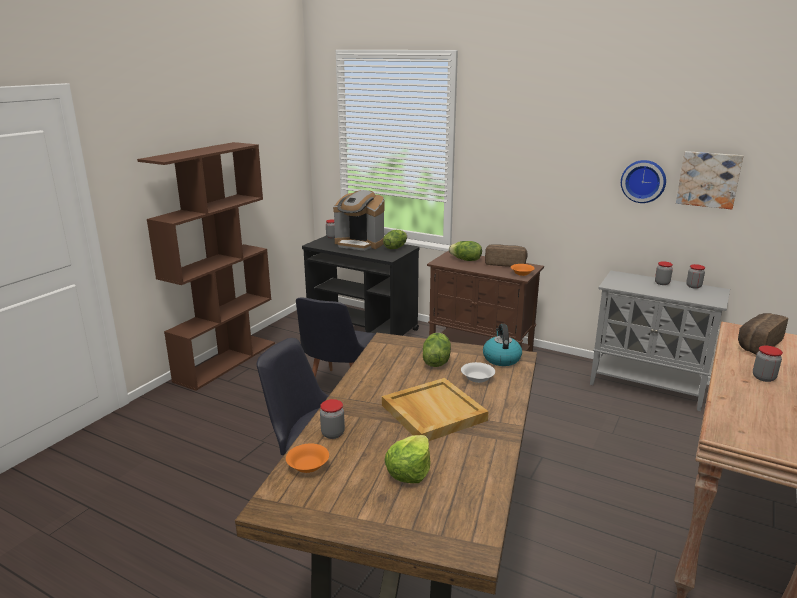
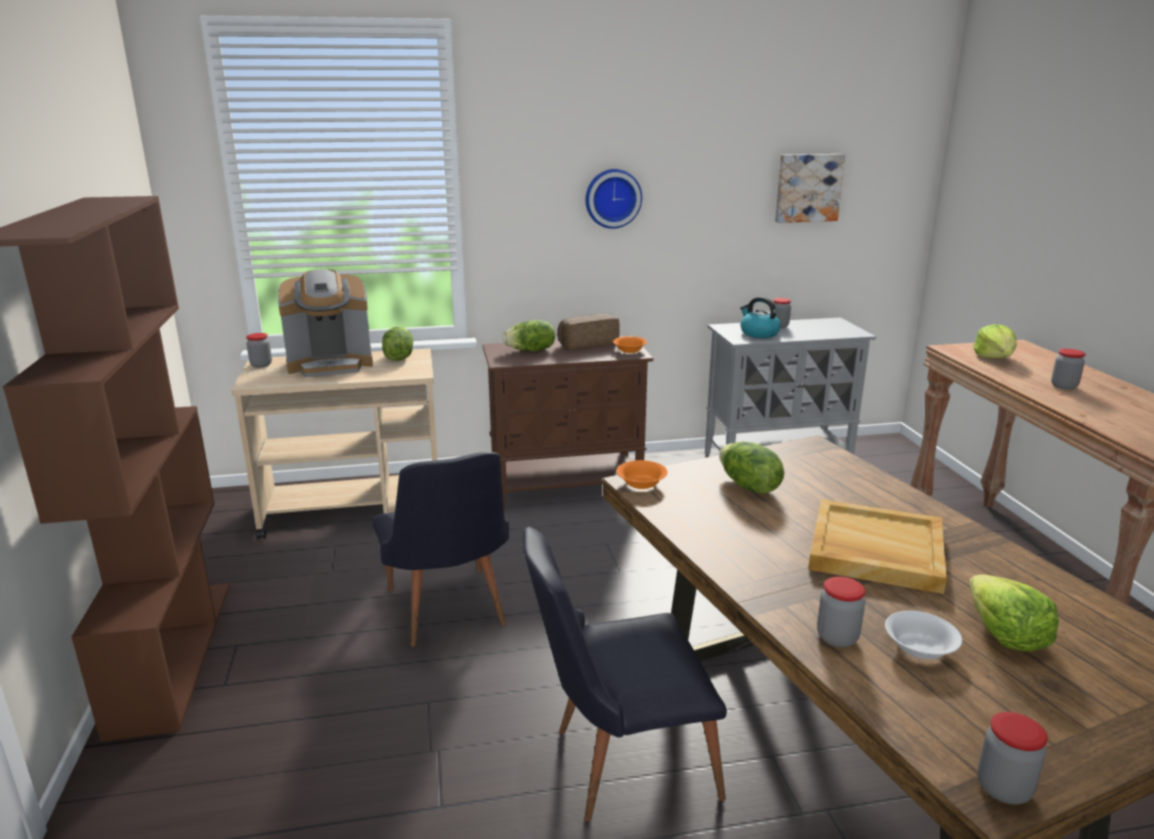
camera: 40 degrees left, 0 degrees up
orange bowl [286,444,329,473] -> orange bowl moved to [617,460,668,489]
black cart [302,236,420,336] -> beige cart [231,349,438,539]
white bowl [461,362,495,383] -> white bowl moved to [885,611,962,660]
kettle [483,324,522,366] -> kettle moved to [740,297,781,338]
wall clock [621,160,666,203] -> wall clock moved to [586,169,642,229]
jar [686,264,705,289] -> jar moved to [978,712,1048,804]
bread [738,313,788,354] -> lettuce [973,324,1017,358]

